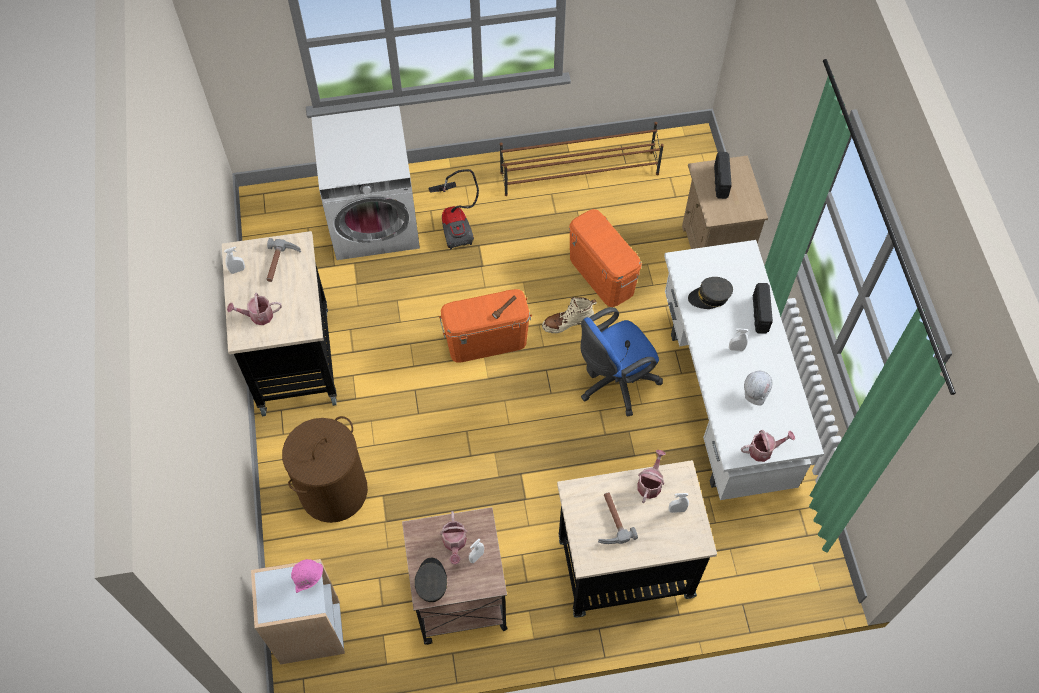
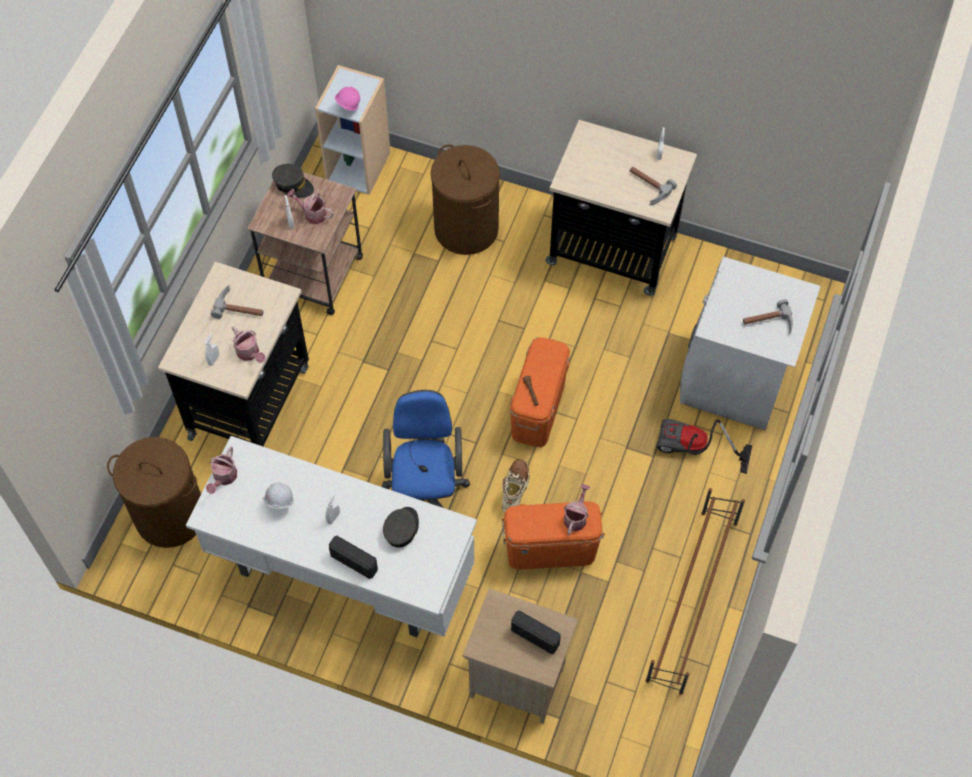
camera: 120 degrees right, 0 degrees up
watering can [227,293,282,325] -> watering can moved to [564,484,590,535]
none -> brown laundry basket [107,437,201,548]
none -> hammer [743,299,793,334]

